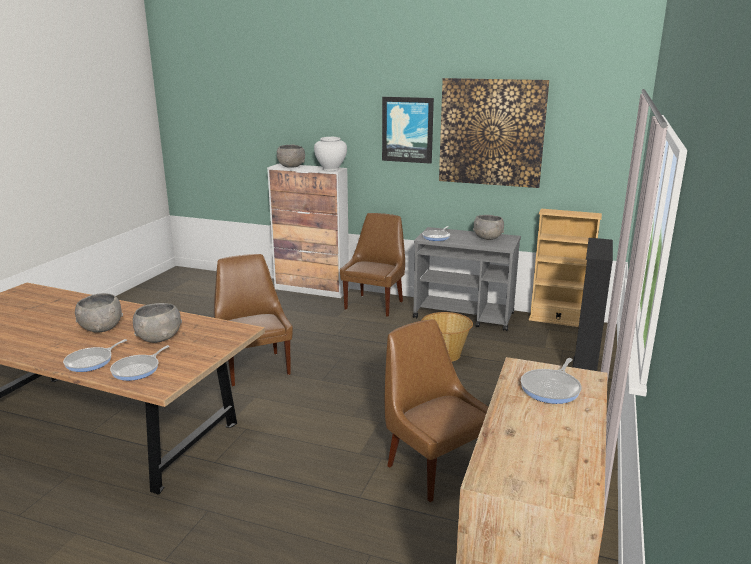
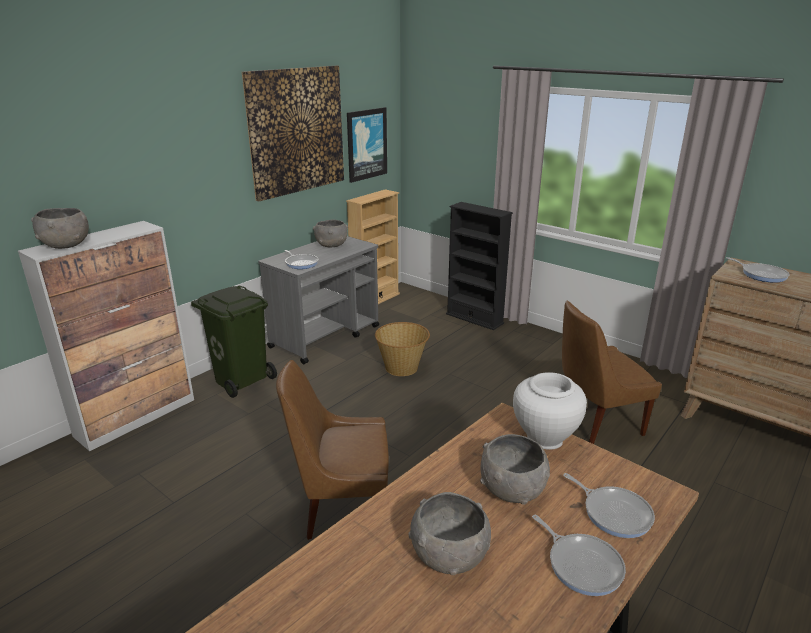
camera: 70 degrees left, 5 degrees up
white vase [314,137,347,171] -> white vase moved to [513,372,587,450]
brown chair [340,213,405,317] -> green trash can [191,285,277,398]
picture [382,97,434,164] -> picture moved to [347,107,387,183]

